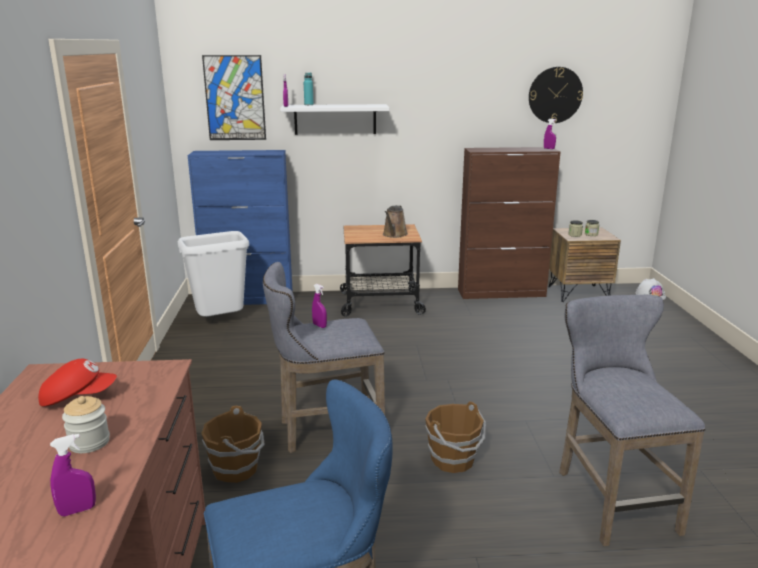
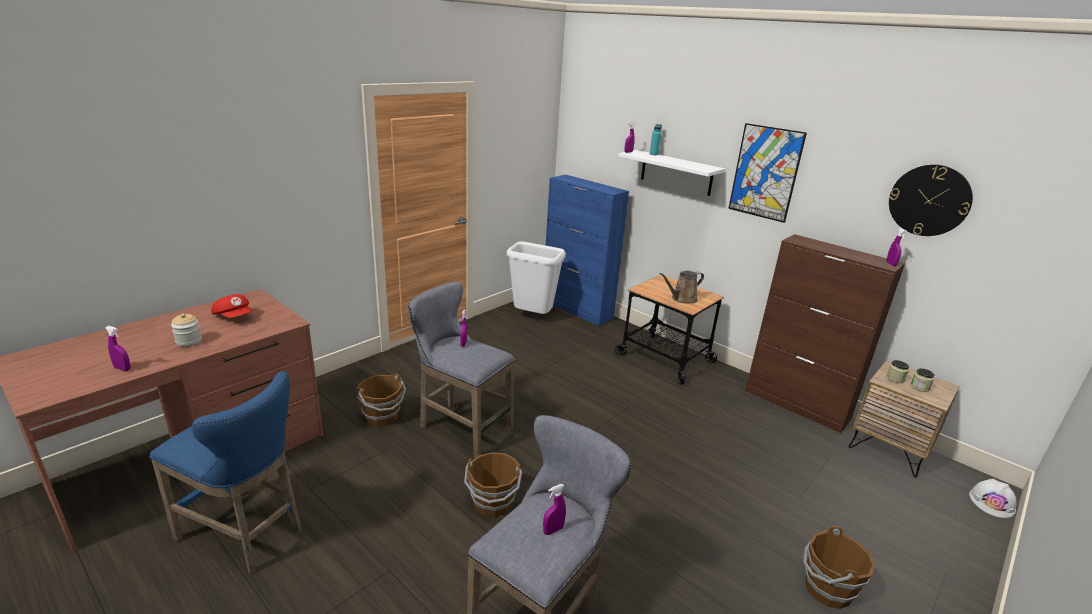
camera: 45 degrees right, 5 degrees up
picture [202,55,266,140] -> picture moved to [728,123,807,223]
none -> purple spray bottle [543,484,566,535]
none -> brown bucket [803,526,875,609]

